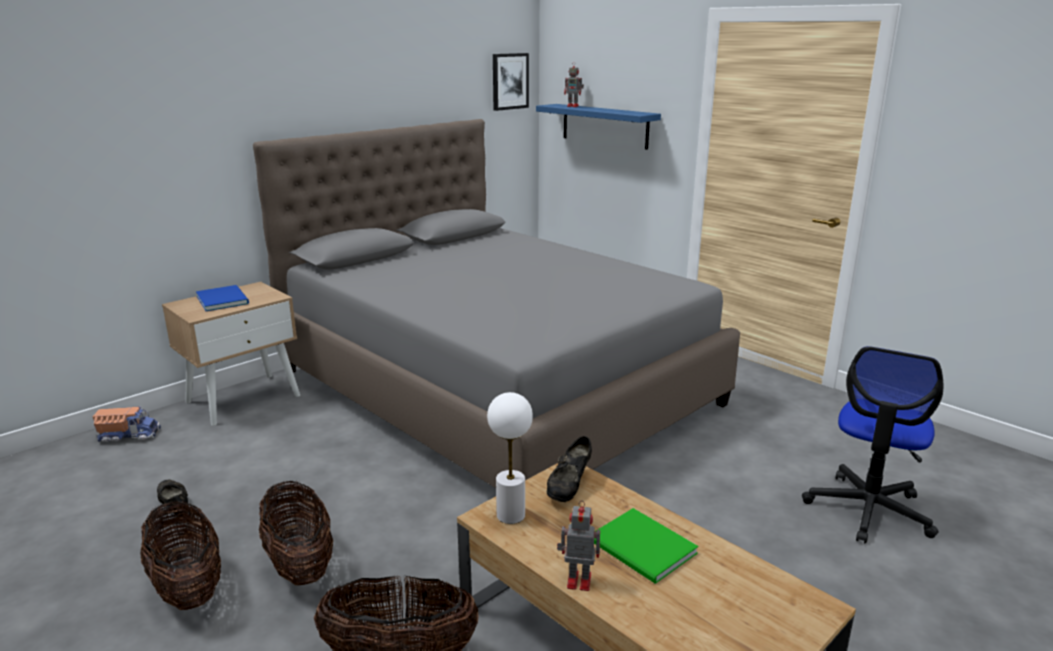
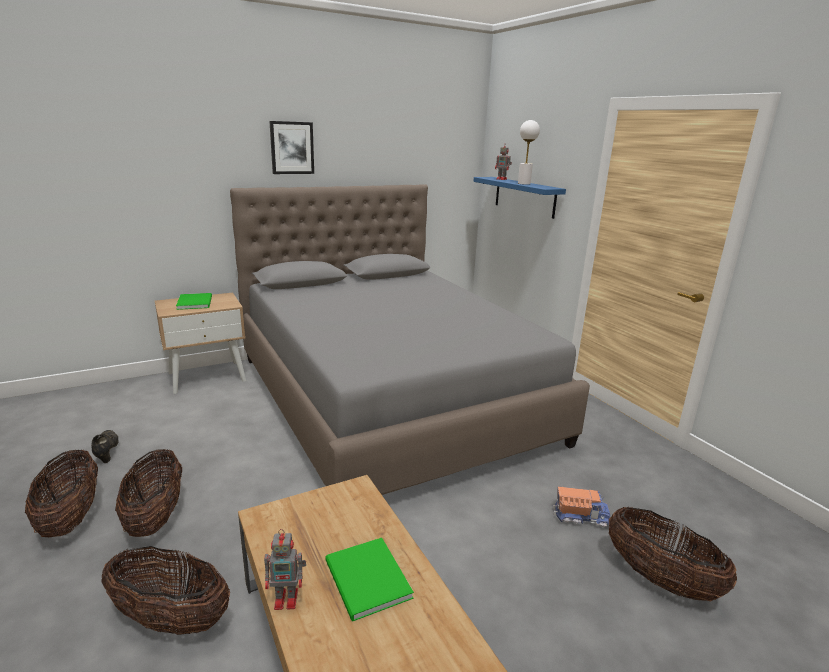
camera: 15 degrees right, 0 degrees up
toy truck [93,407,161,442] -> toy truck moved to [552,486,610,527]
blue book [196,285,249,311] -> green book [176,293,212,310]
white table lamp [487,392,533,524] -> white table lamp moved to [518,120,540,185]
picture [493,53,529,111] -> picture moved to [269,121,314,174]
black shoe [547,436,592,502] -> none
toy robot [557,500,600,591] -> toy robot turned 150 degrees clockwise [264,529,306,610]
office chair [802,346,943,544] -> basket [609,506,737,601]

